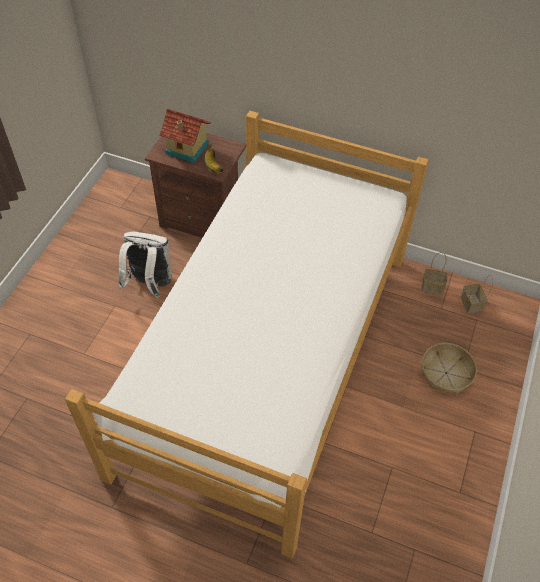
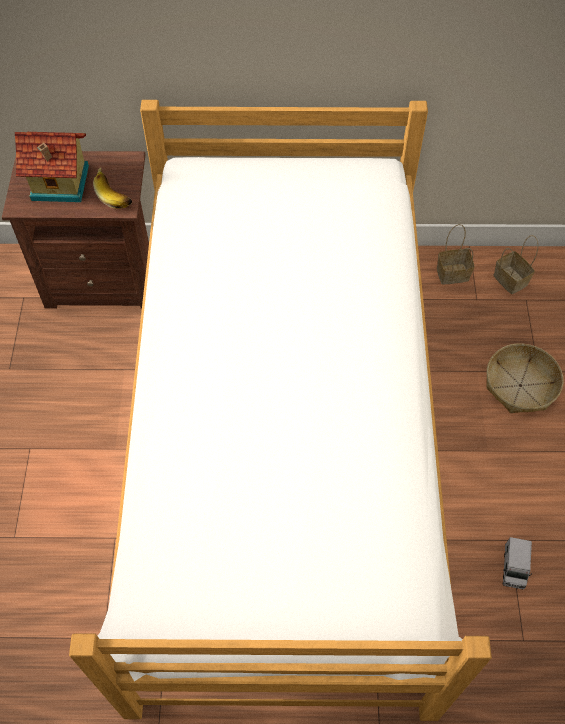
camera: 20 degrees left, 5 degrees up
white backpack [118,232,172,298] -> none
none -> toy truck [503,537,532,589]

